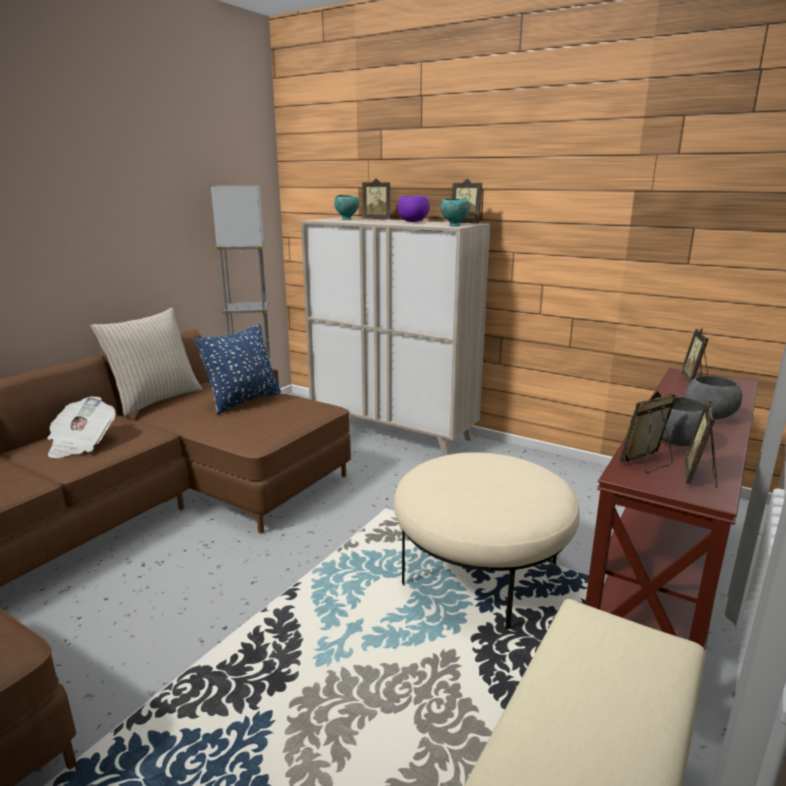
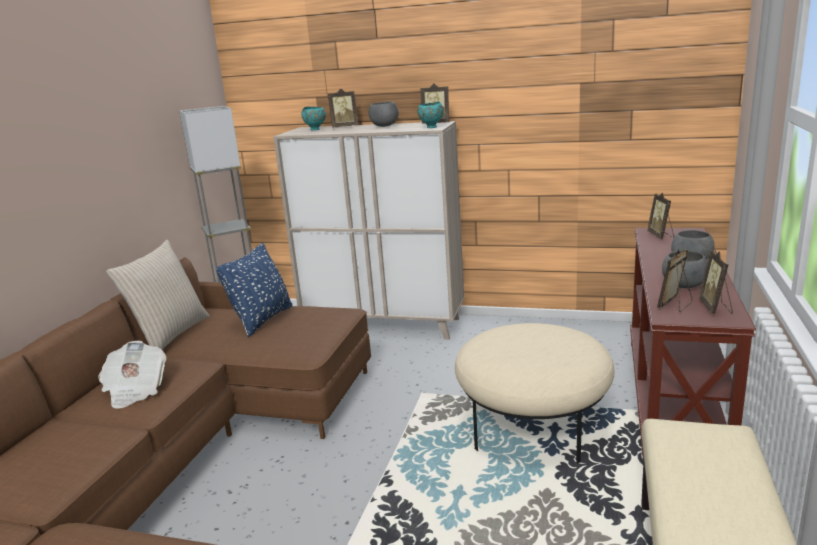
camera: 15 degrees left, 0 degrees up
purple bowl [398,196,430,222] -> grey bowl [369,102,399,127]

